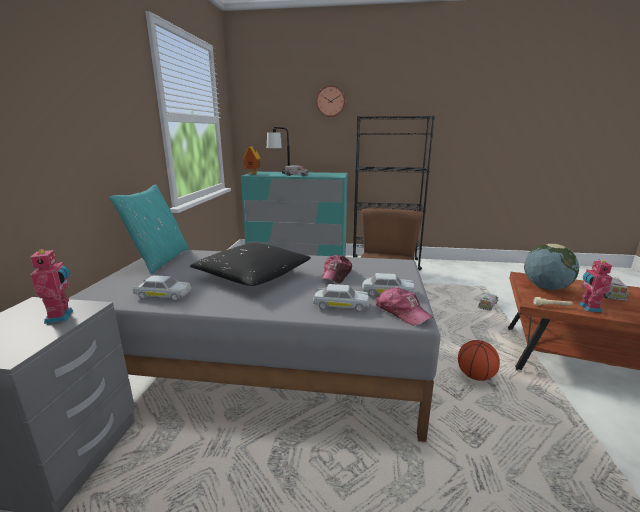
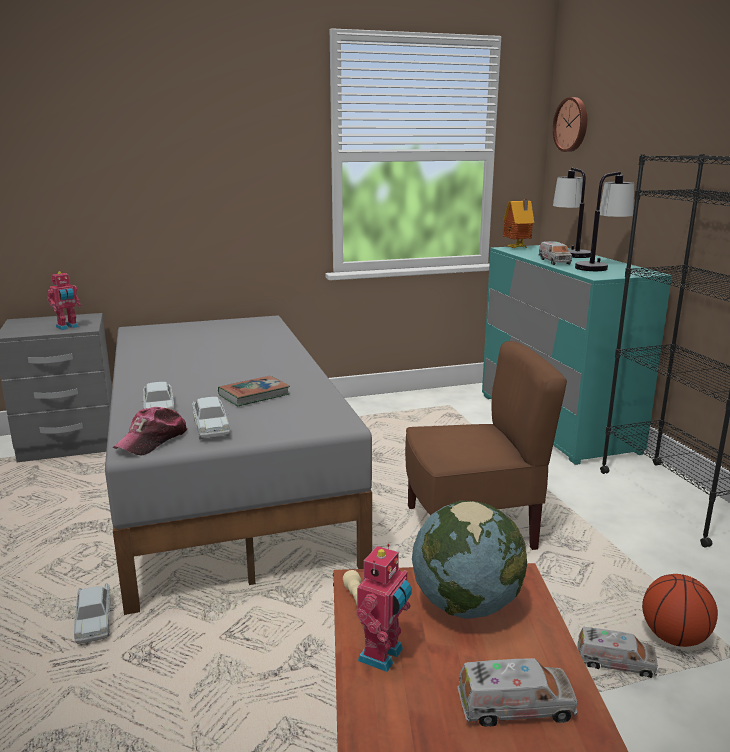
camera: 65 degrees right, 0 degrees up
turquoise pillow [109,184,189,274] -> none
white toy car [133,275,192,301] -> white toy car moved to [72,583,110,644]
black pillow [190,243,311,286] -> none
wall clock [316,85,345,117] -> wall clock moved to [553,97,587,152]
cap [320,255,352,284] -> book [218,376,290,406]
basketball [458,340,500,381] -> basketball moved to [642,574,718,647]
toy robot [579,259,612,312] -> toy robot turned 135 degrees clockwise [356,544,412,672]
none -> table lamp [575,172,634,271]

